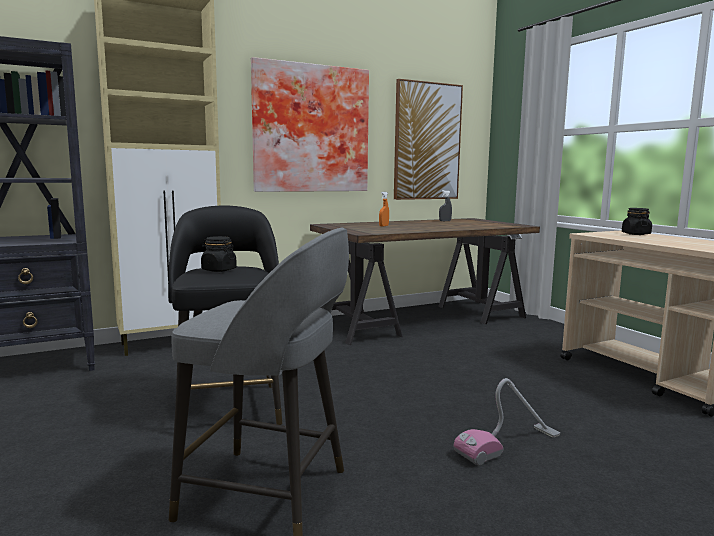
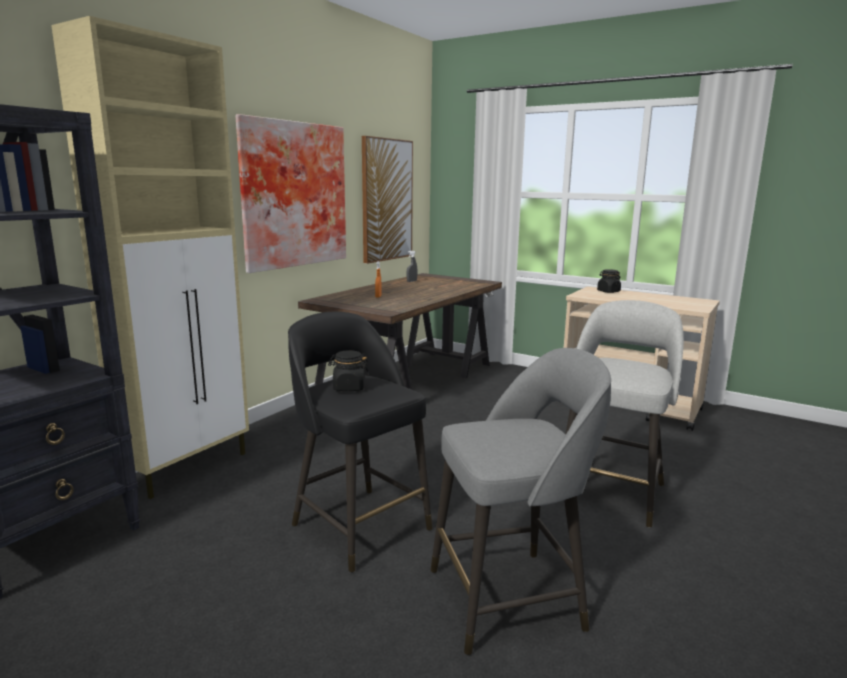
camera: 30 degrees left, 5 degrees up
vacuum cleaner [454,378,560,465] -> grey stool [566,300,684,528]

